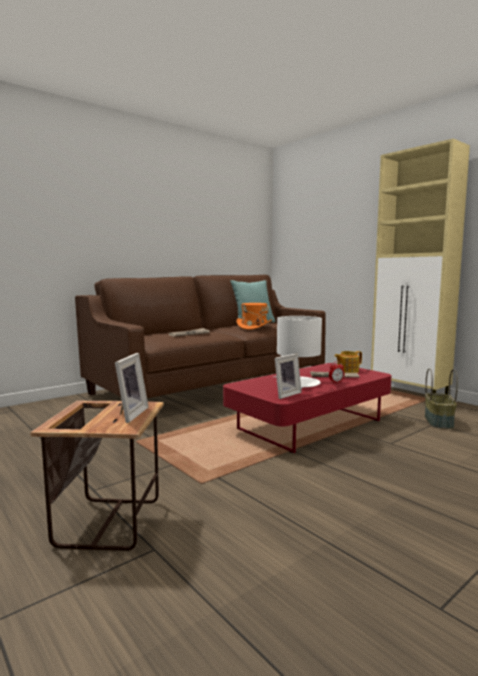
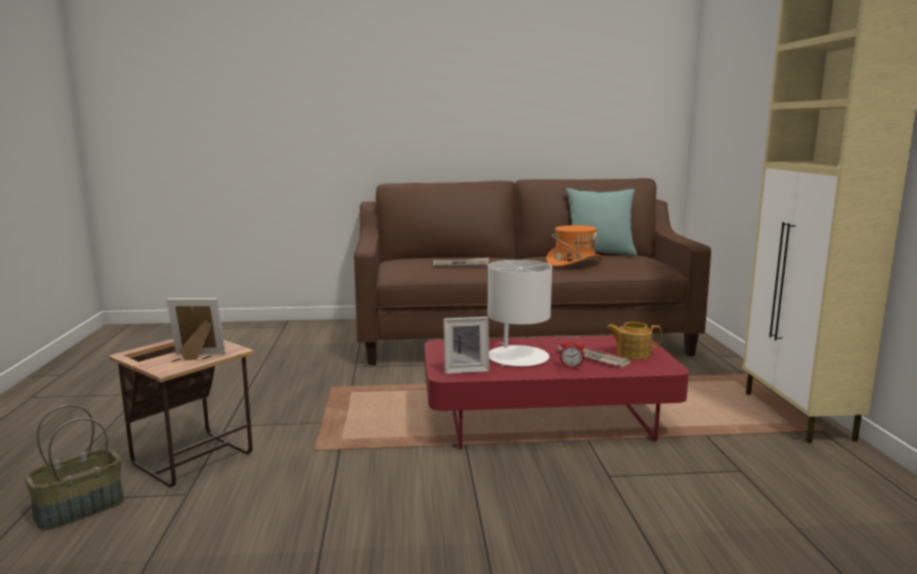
camera: 35 degrees right, 5 degrees up
picture frame [115,353,149,423] -> picture frame turned 135 degrees counterclockwise [166,298,225,360]
basket [425,368,458,429] -> basket moved to [24,405,124,530]

